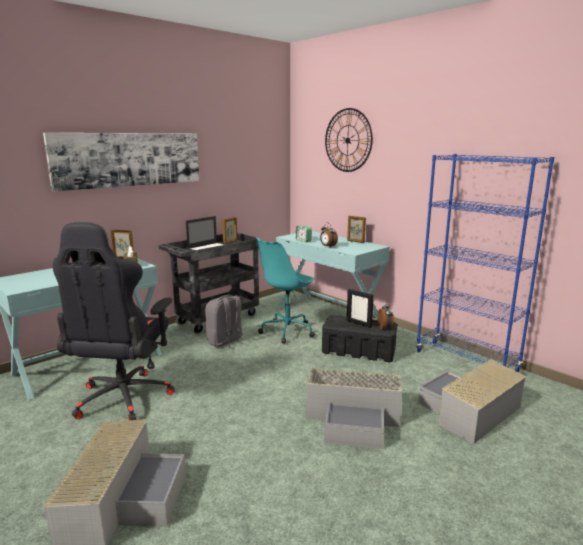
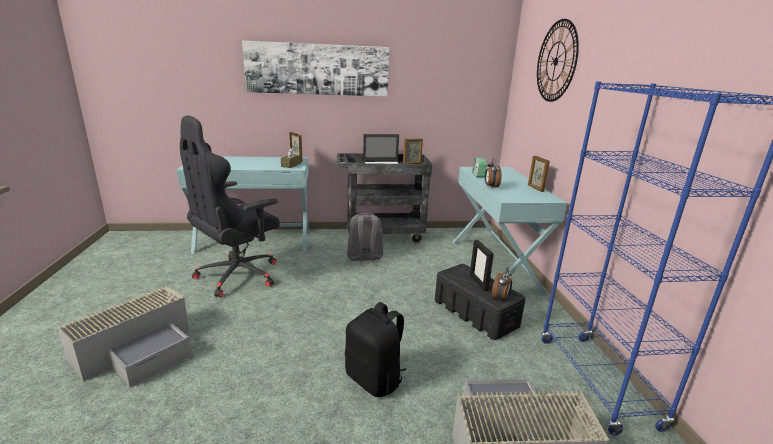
camera: 35 degrees right, 5 degrees up
turquoise office chair [256,238,315,343] -> none
grey storage box [306,367,402,449] -> black backpack [345,302,406,397]

